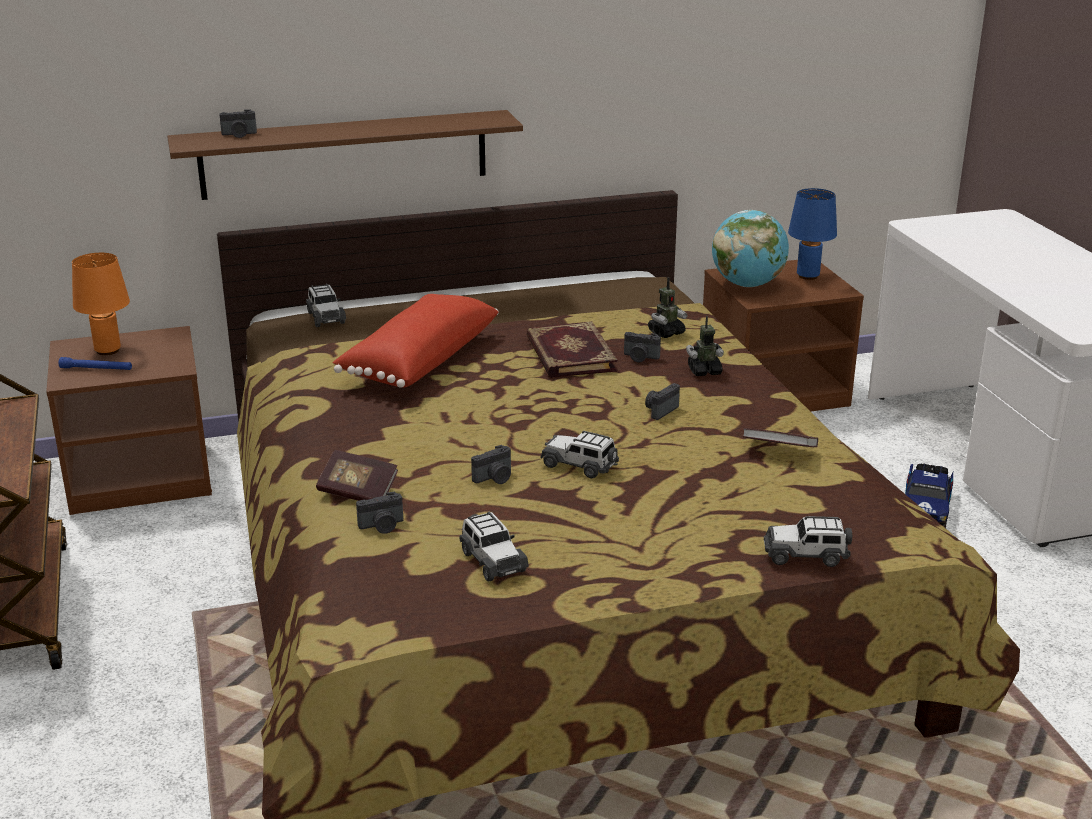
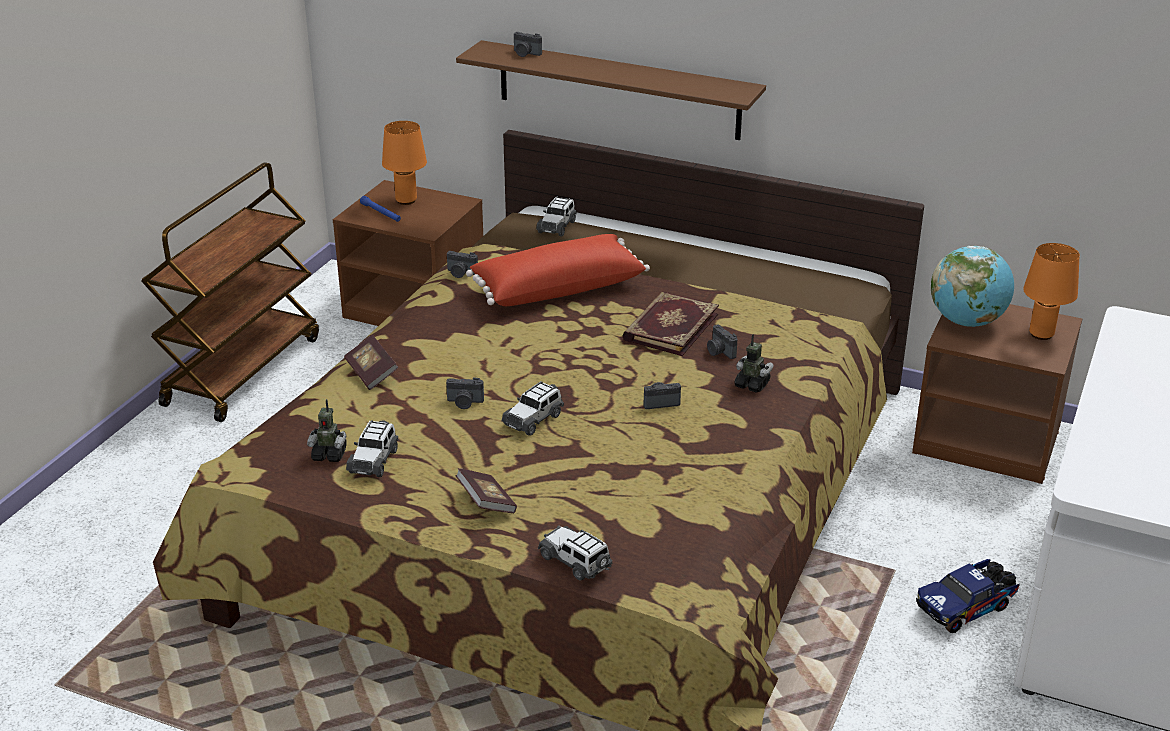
camera: 40 degrees right, 5 degrees up
camera [356,492,403,534] -> camera moved to [447,251,478,278]
toy car [540,431,619,478] -> toy car turned 120 degrees counterclockwise [501,381,564,436]
toy robot [648,277,687,338] -> toy robot moved to [307,399,347,462]
book [743,428,818,447] -> book moved to [456,468,517,513]
blue table lamp [788,188,837,280] -> orange table lamp [1023,243,1080,340]

